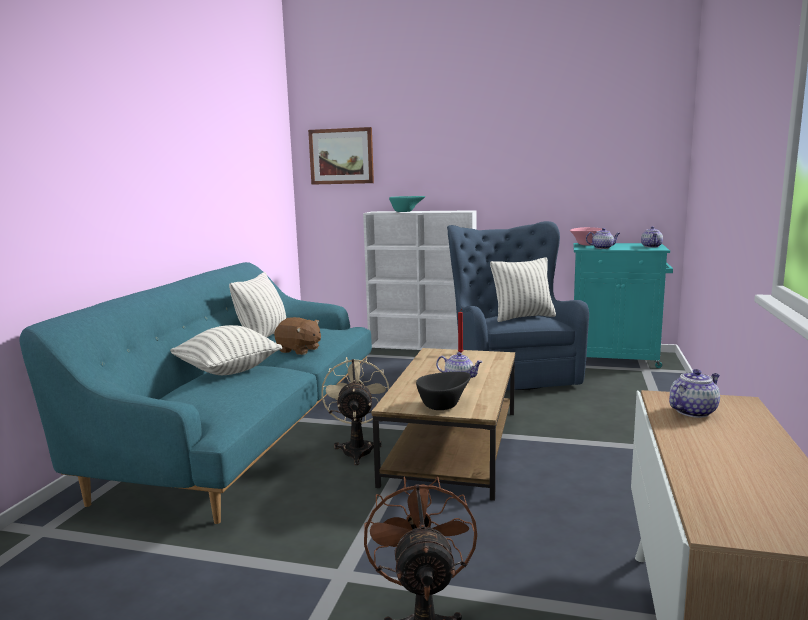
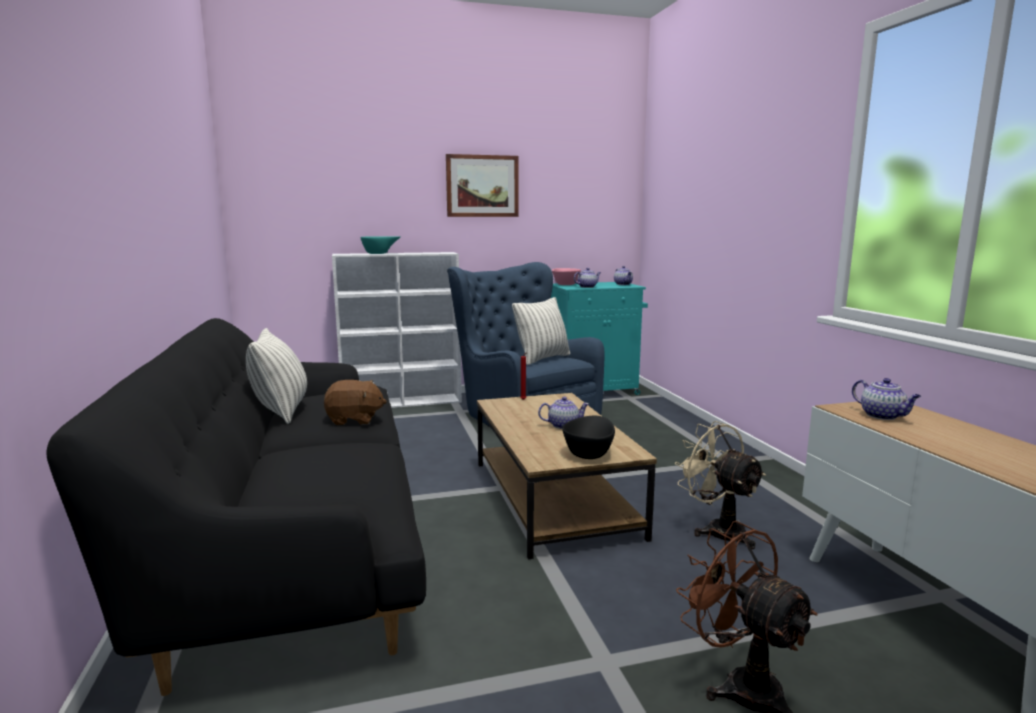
camera: 30 degrees left, 0 degrees up
turquoise sofa [19,262,372,524] -> black sofa [47,318,426,696]
pillow [170,325,282,375] -> none
picture [308,127,374,185] -> picture moved to [446,154,519,217]
beige fan [321,357,389,465] -> beige fan moved to [675,421,766,549]
teapot [669,369,720,418] -> teapot turned 120 degrees clockwise [852,378,921,420]

